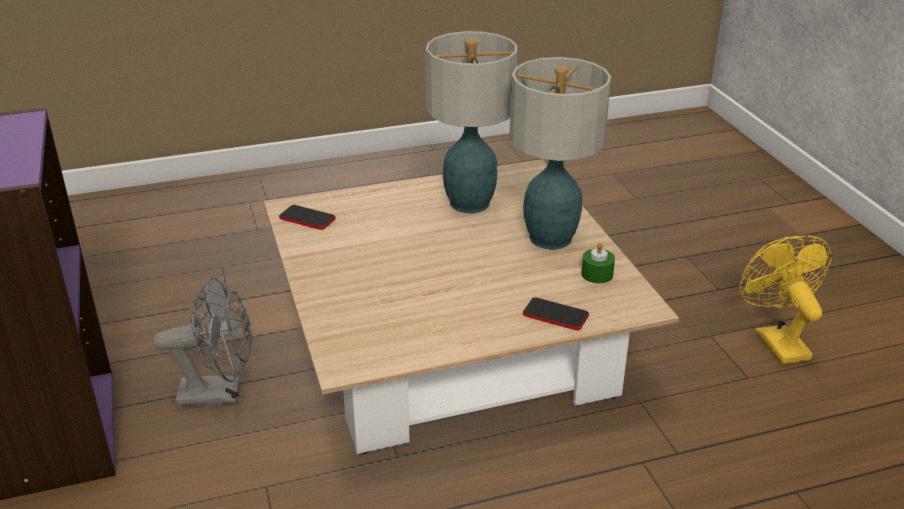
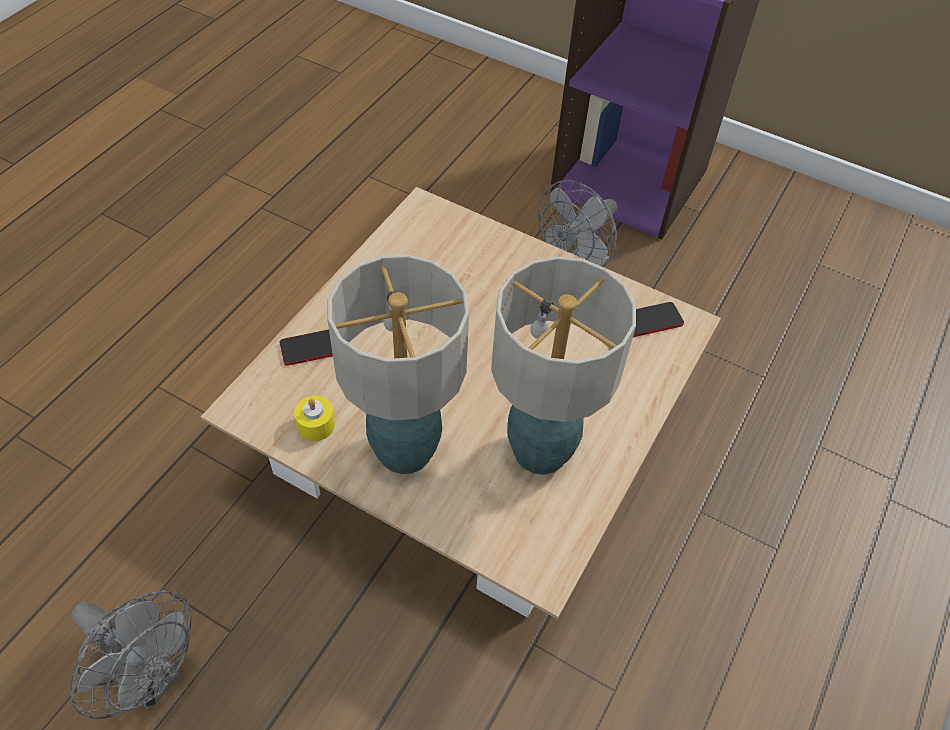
camera: 135 degrees right, 20 degrees up
green candle [581,242,615,284] -> yellow candle [294,396,335,441]
yellow fan [739,235,832,364] -> grey fan [71,590,192,719]

